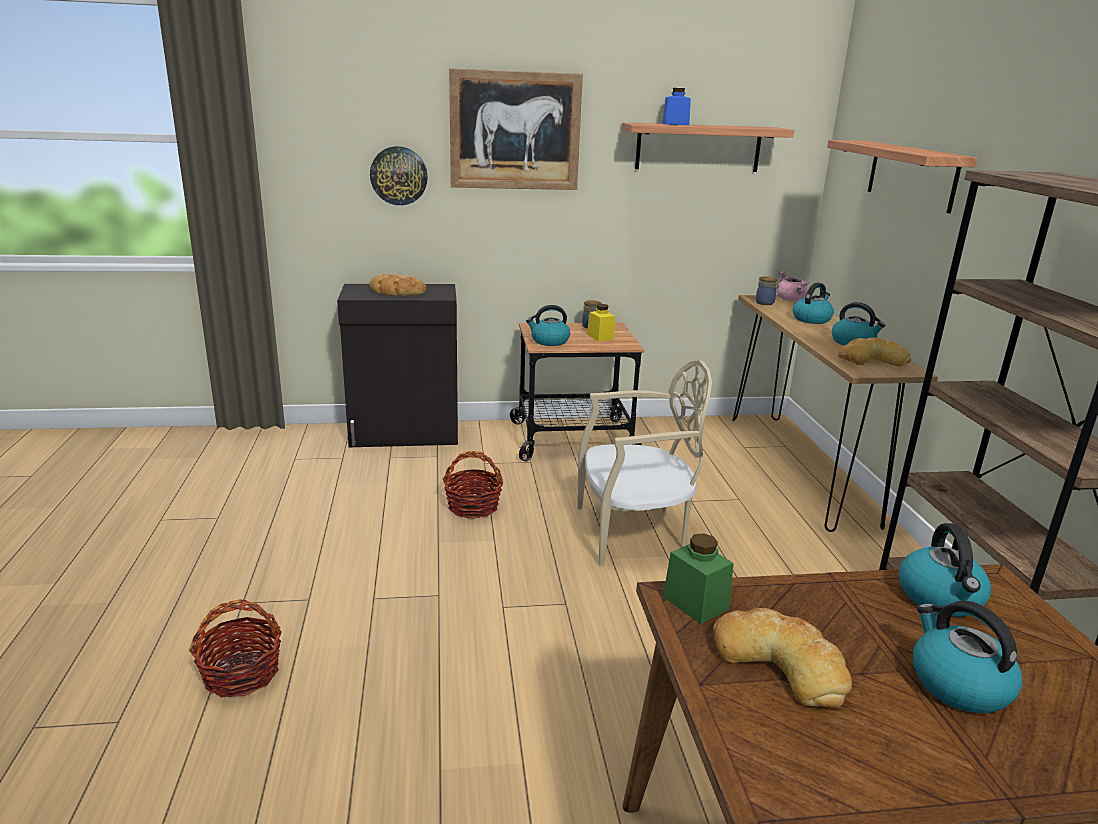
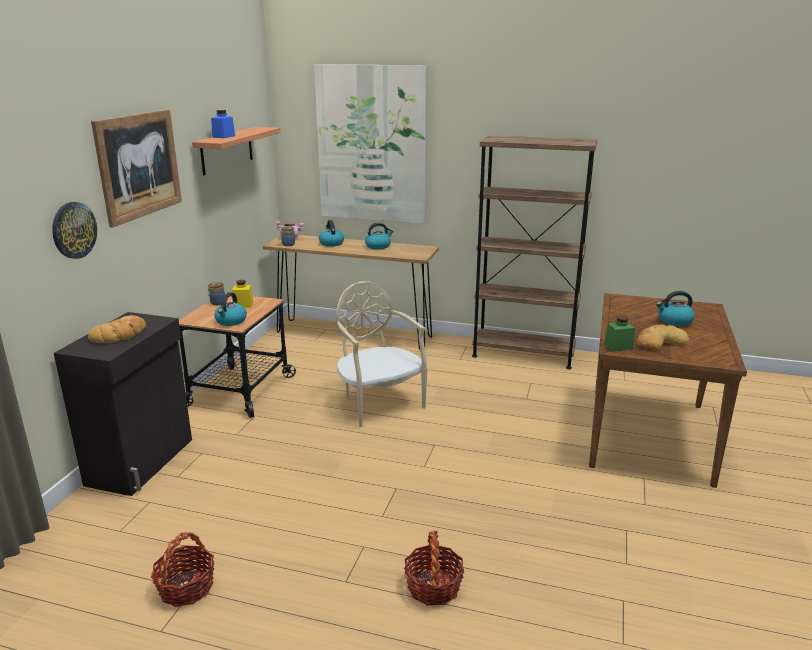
camera: 65 degrees left, 0 degrees up
basket [443,451,503,519] -> basket moved to [151,532,214,607]
beige chair [577,360,712,566] -> beige chair turned 45 degrees counterclockwise [336,282,427,427]
shelf [827,140,977,214] -> picture [314,64,428,224]
bread [838,337,911,366] -> none
kettle [899,523,991,617] -> none

